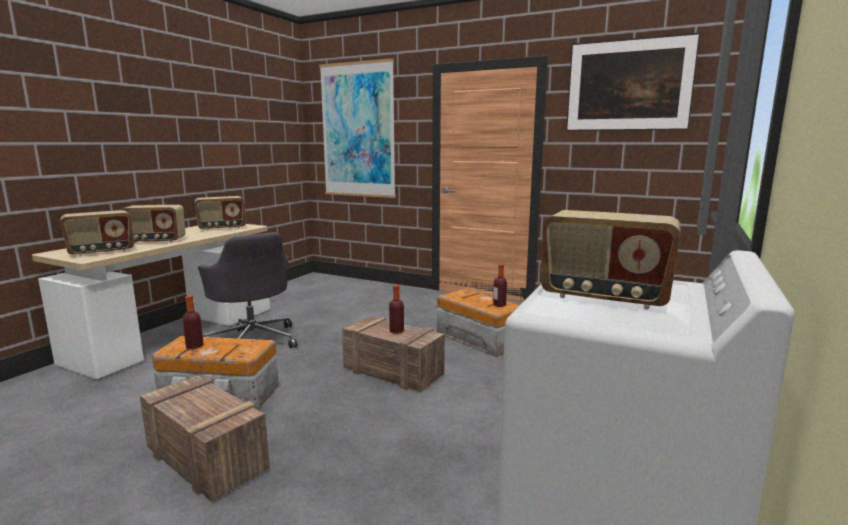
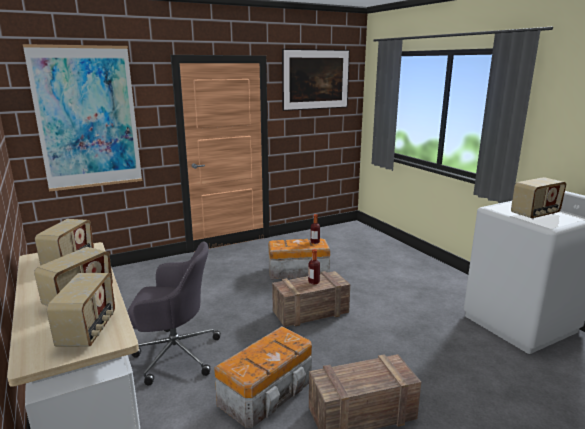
camera: 55 degrees left, 5 degrees up
bottle [182,295,204,349] -> none

